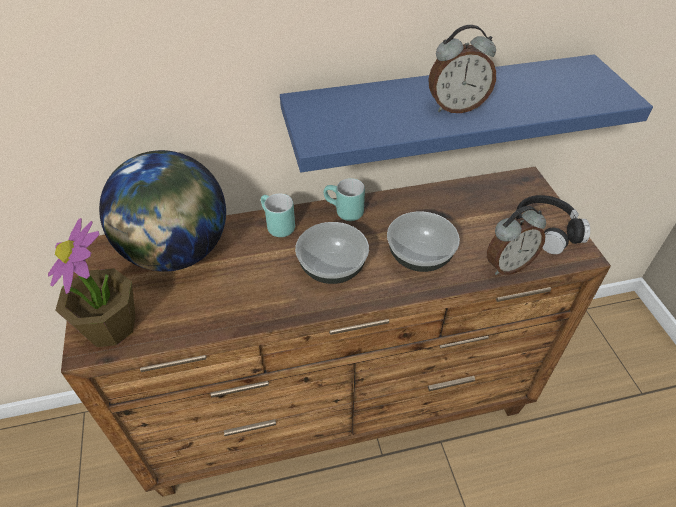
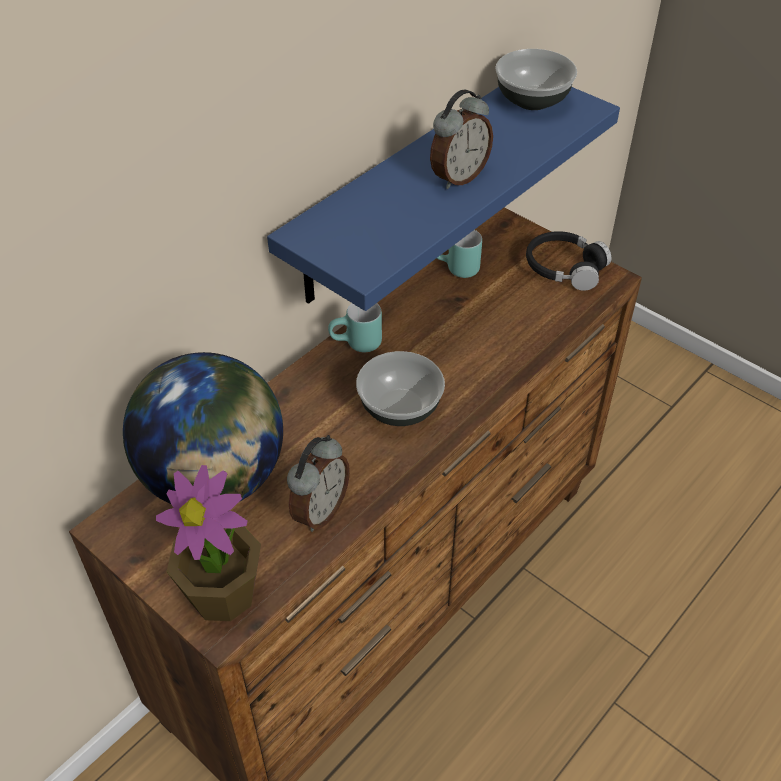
camera: 35 degrees left, 0 degrees up
turquoise mug [261,194,295,237] -> turquoise mug moved to [437,230,482,278]
bowl [387,212,460,272] -> bowl moved to [495,49,577,110]
alarm clock [487,206,546,275] -> alarm clock moved to [287,435,350,532]

